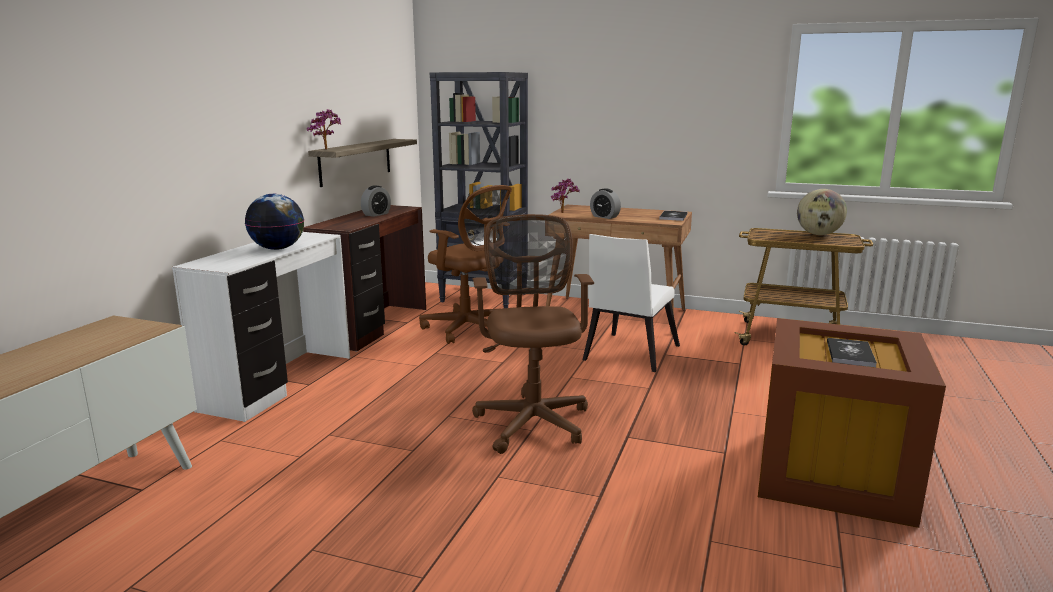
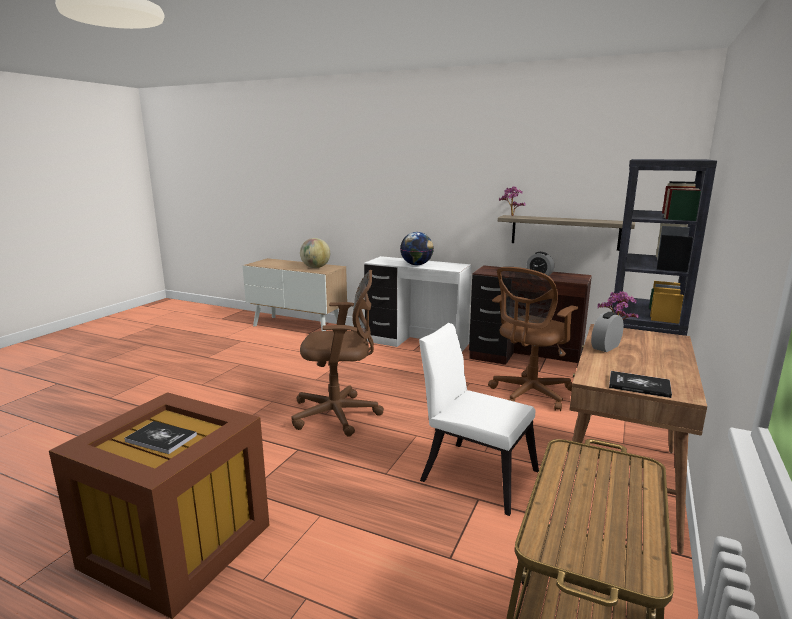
camera: 95 degrees right, 0 degrees up
globe [797,189,847,235] -> globe moved to [300,238,330,268]

